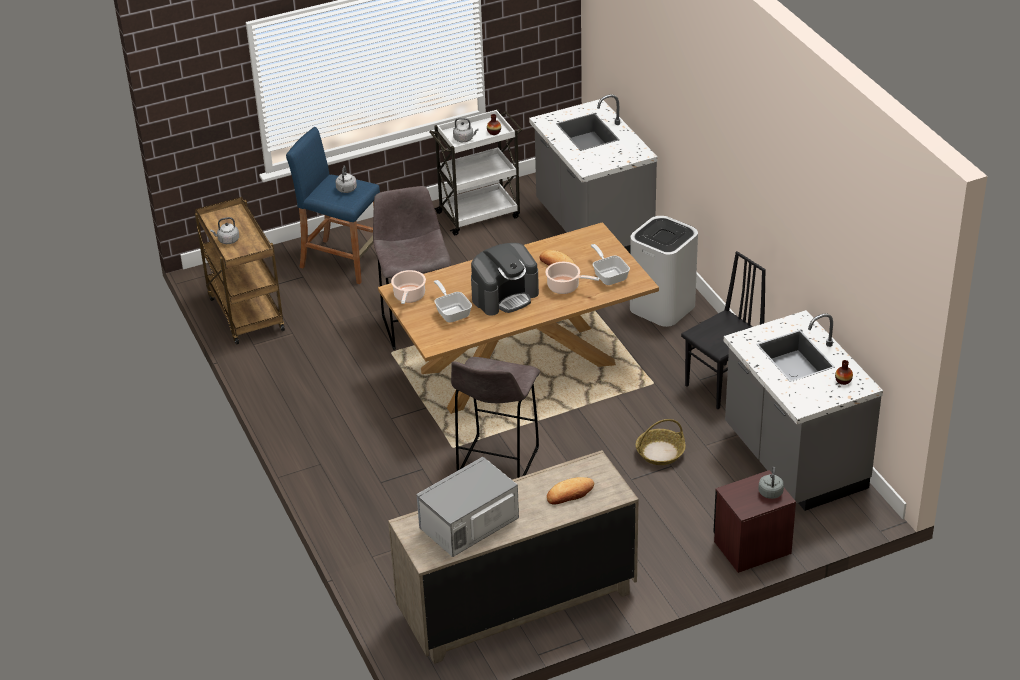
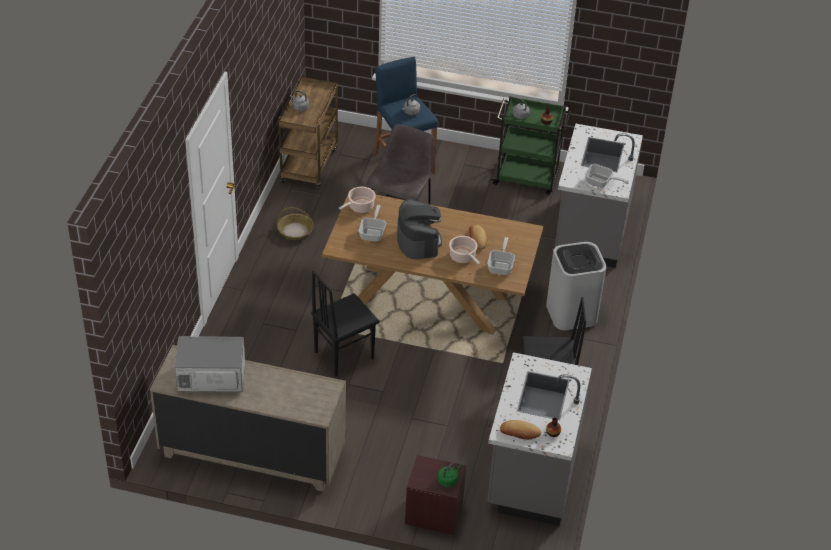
camera: 35 degrees right, 5 degrees up
white cart [429,109,523,235] -> green cart [491,96,571,195]
grey stool [451,357,540,478] -> black chair [311,271,380,377]
coffee machine [471,243,539,316] -> coffee machine turned 105 degrees counterclockwise [397,199,442,260]
bread [547,477,594,505] -> bread moved to [500,420,541,440]
basket [636,419,686,465] -> basket moved to [277,207,314,240]
grey kettle [758,466,784,499] -> green kettle [438,463,462,487]
none -> frying pan [585,164,629,188]

